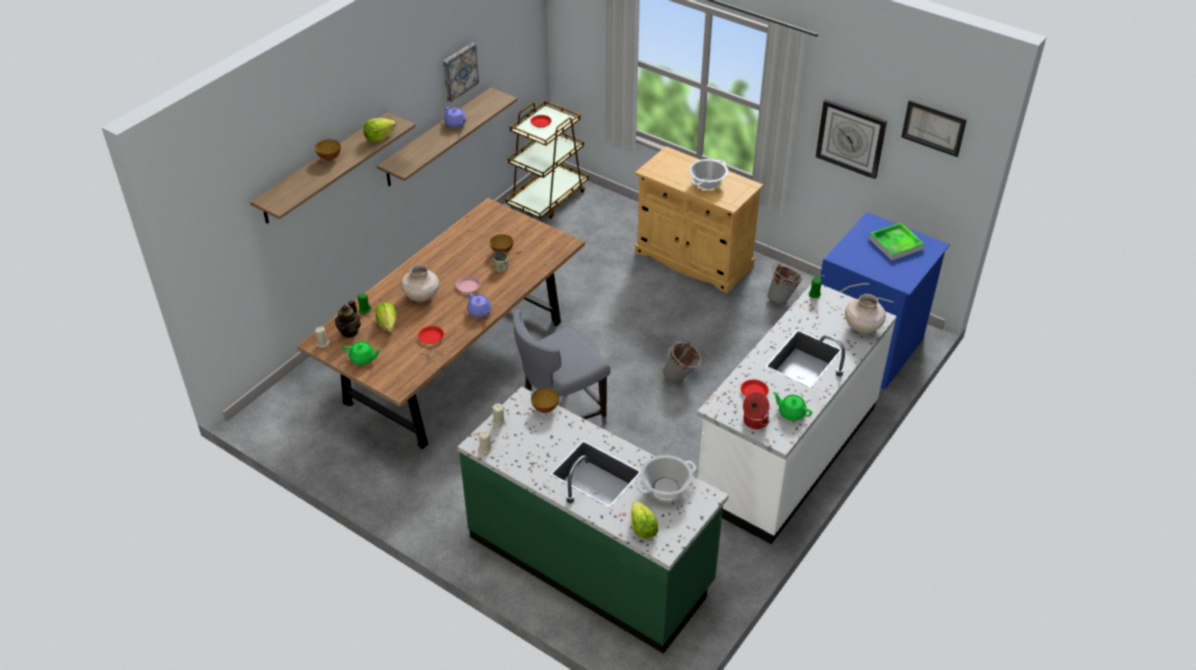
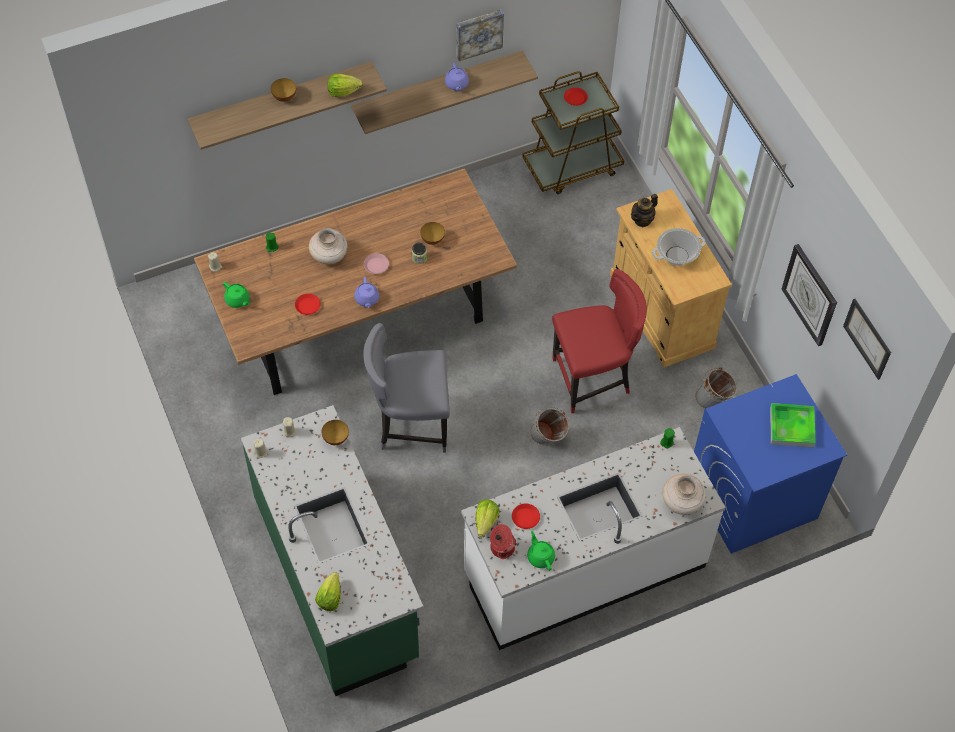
camera: 30 degrees right, 15 degrees up
teapot [335,300,361,338] -> teapot moved to [631,194,658,227]
lettuce [375,302,396,332] -> lettuce moved to [475,499,500,537]
cooking pot [636,455,696,499] -> none
none -> red chair [552,269,647,413]

